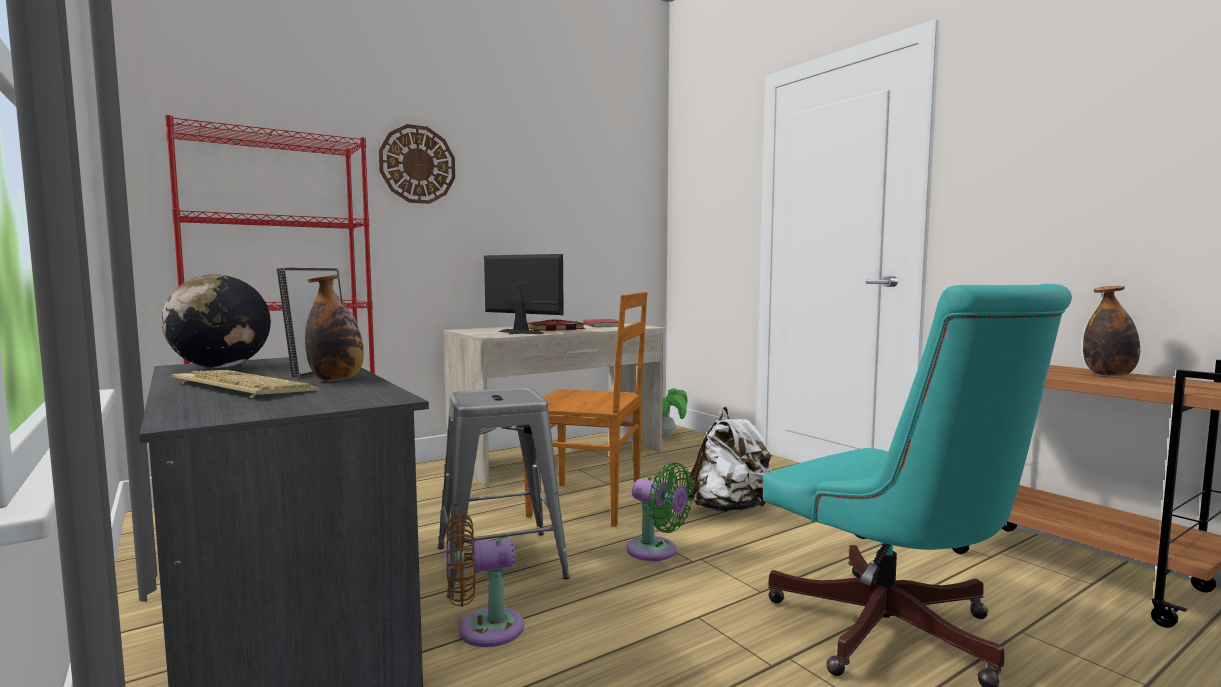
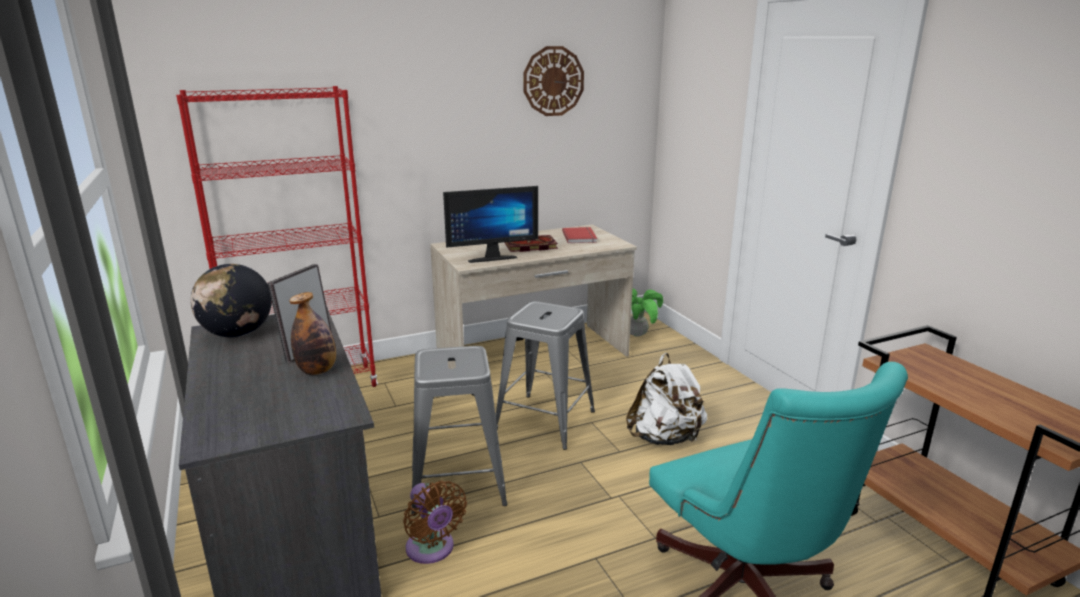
camera: 10 degrees right, 15 degrees up
keyboard [172,370,319,399] -> none
wall clock [379,124,455,204] -> wall clock moved to [523,46,584,116]
brown fan [446,514,524,647] -> brown fan turned 120 degrees counterclockwise [403,481,467,564]
monitor [484,254,564,334] -> monitor turned 120 degrees clockwise [443,186,538,263]
brown chair [524,292,647,527] -> grey stool [495,301,595,450]
green fan [627,462,694,561] -> none
bottle [1083,286,1140,376] -> none

